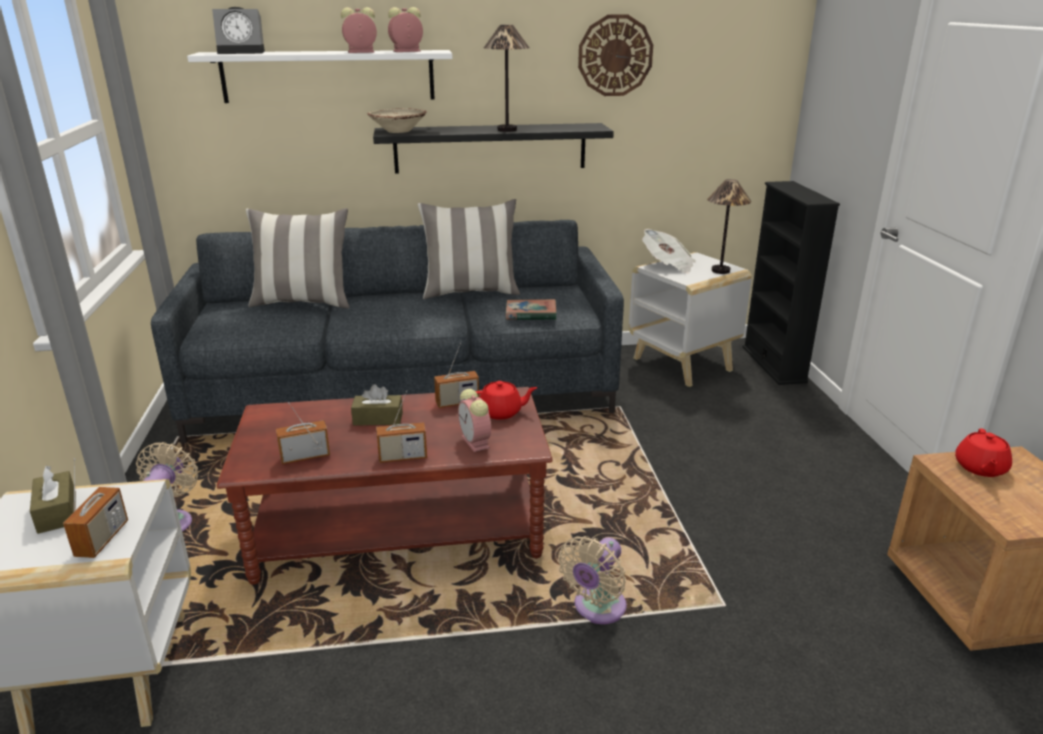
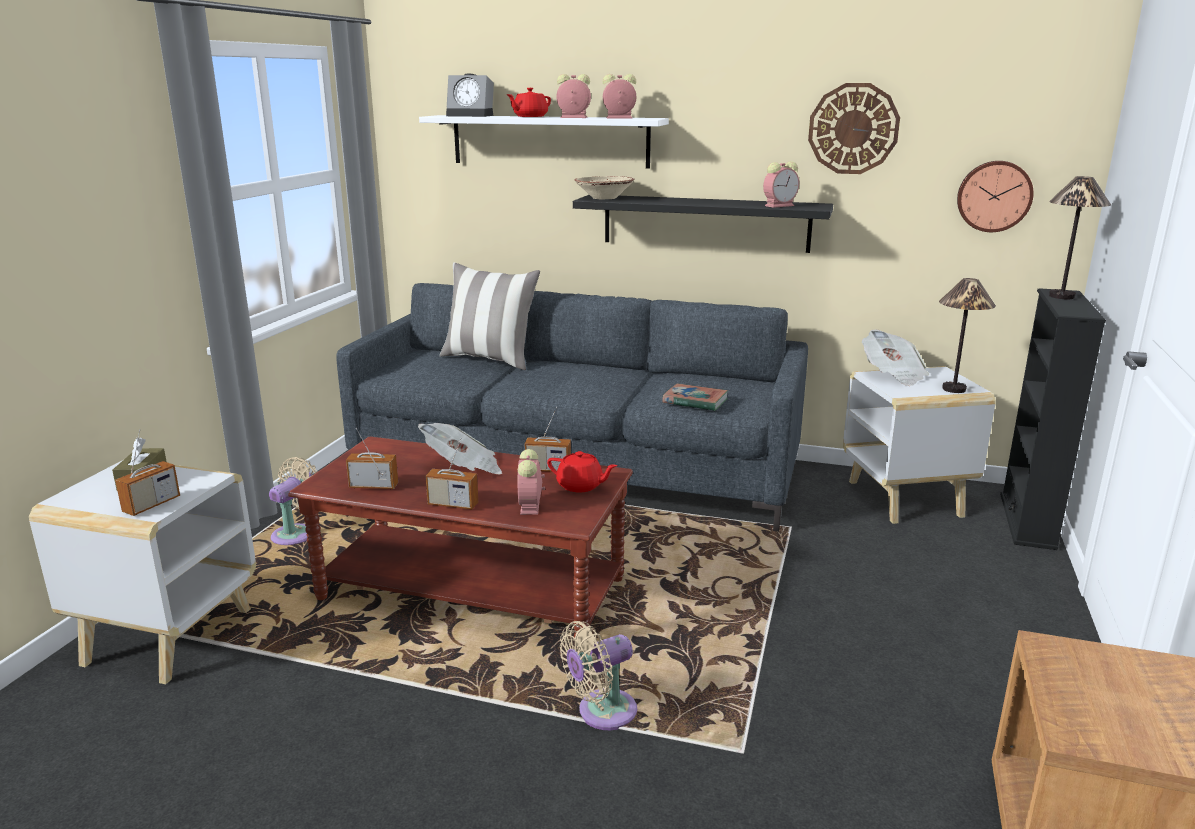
camera: 25 degrees right, 5 degrees down
brown tissue box [351,384,403,426] -> newspaper [418,423,502,474]
pillow [418,199,520,299] -> none
table lamp [484,25,529,132] -> table lamp moved to [1049,176,1111,299]
red teapot [955,428,1012,477] -> red teapot moved to [506,88,551,117]
none -> alarm clock [763,161,799,208]
none -> wall clock [957,161,1034,232]

